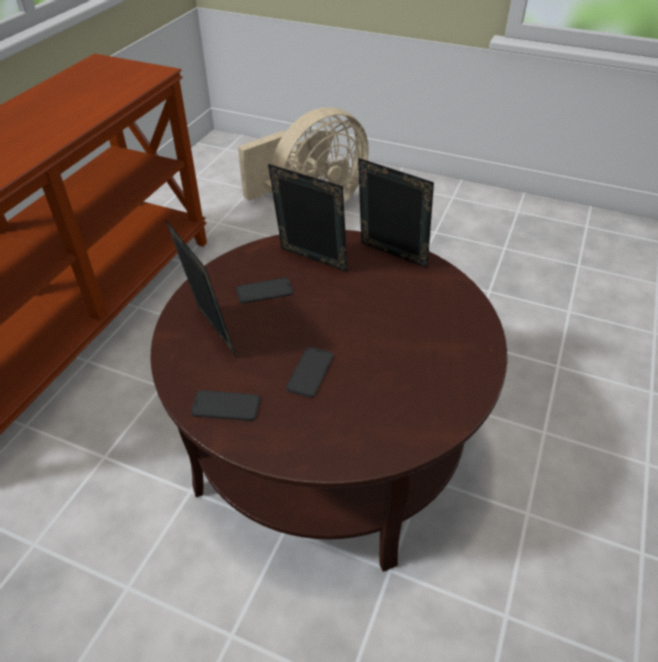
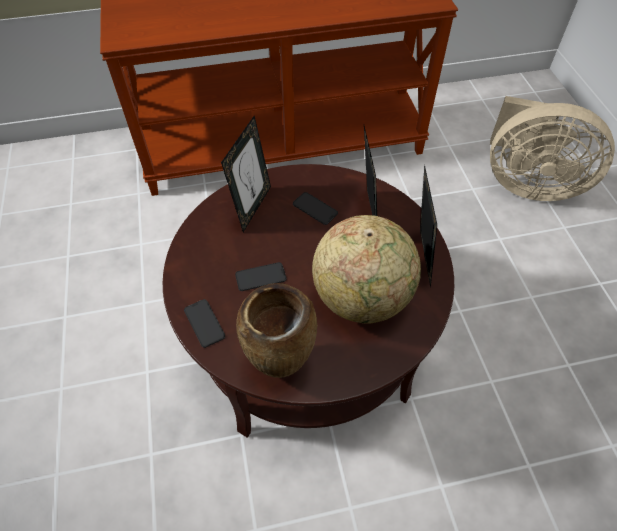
camera: 55 degrees right, 10 degrees up
phone [191,390,260,421] -> phone moved to [184,299,225,348]
none -> brown vase [236,283,317,378]
none -> globe [312,215,421,324]

